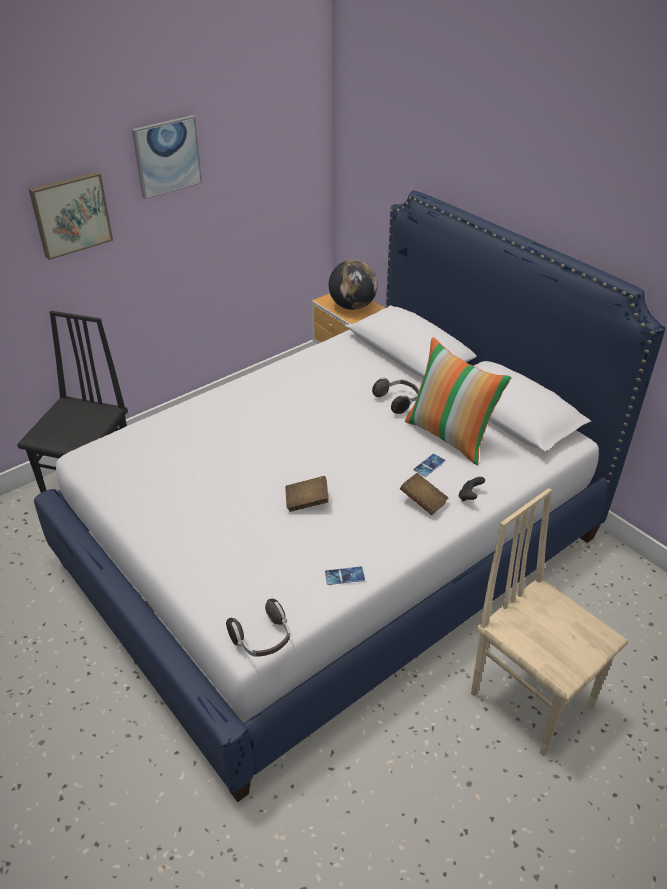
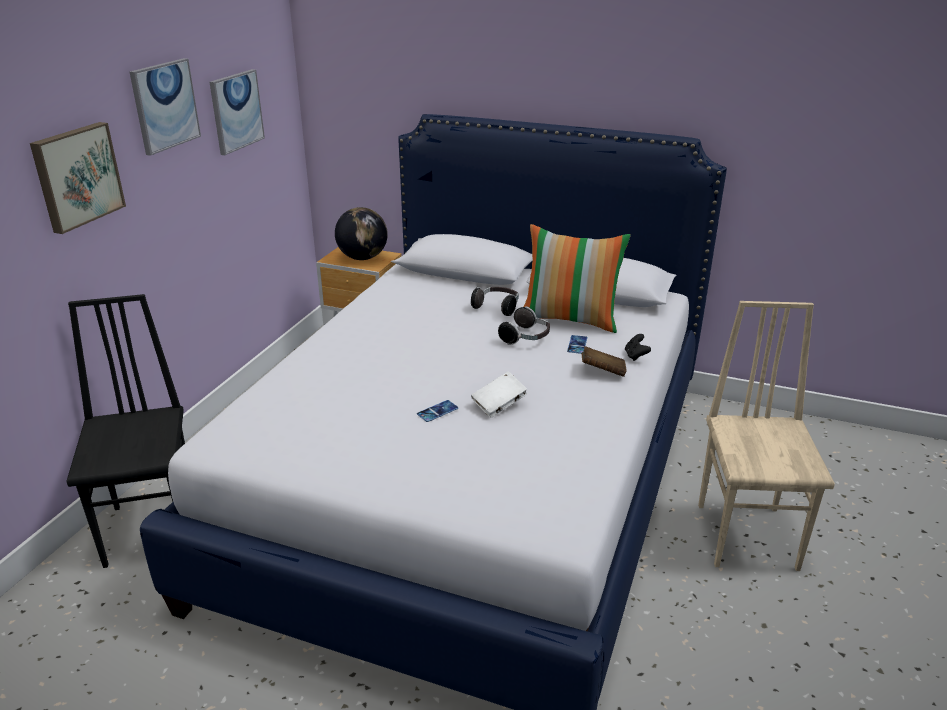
camera: 30 degrees left, 10 degrees down
headphones [226,599,290,657] -> headphones moved to [498,306,550,345]
brown book [285,476,329,512] -> white book [471,371,528,418]
phone [325,566,365,585] -> phone moved to [417,400,458,422]
beige chair [471,488,628,757] -> beige chair turned 75 degrees clockwise [698,301,835,571]
none -> picture [209,69,265,155]

